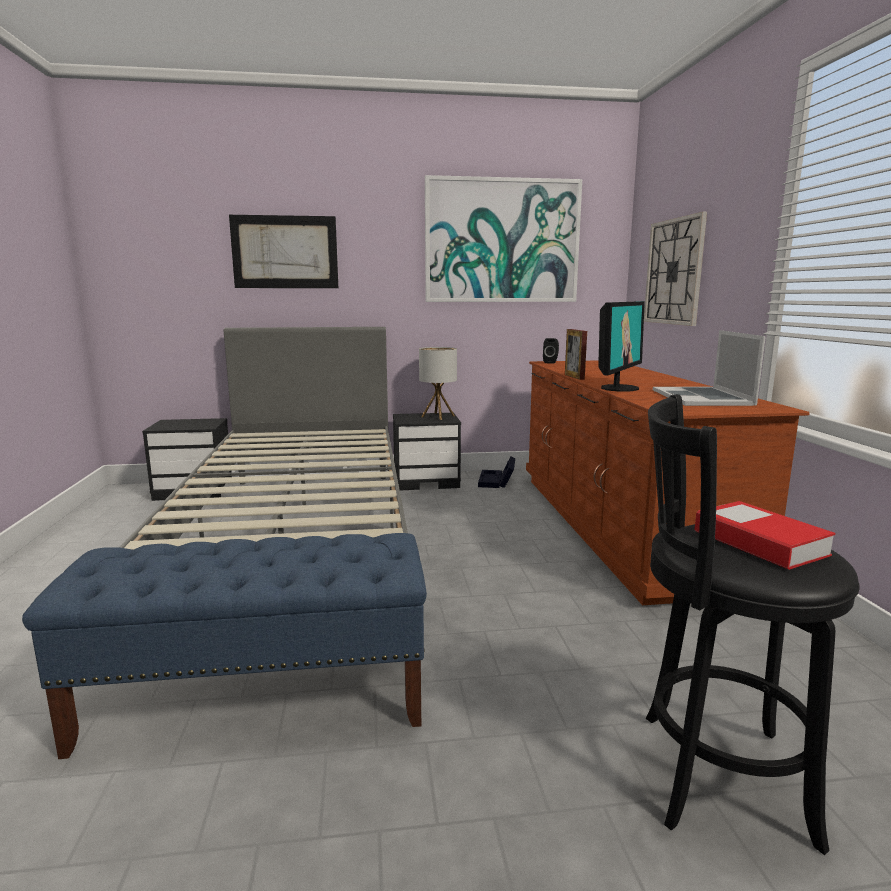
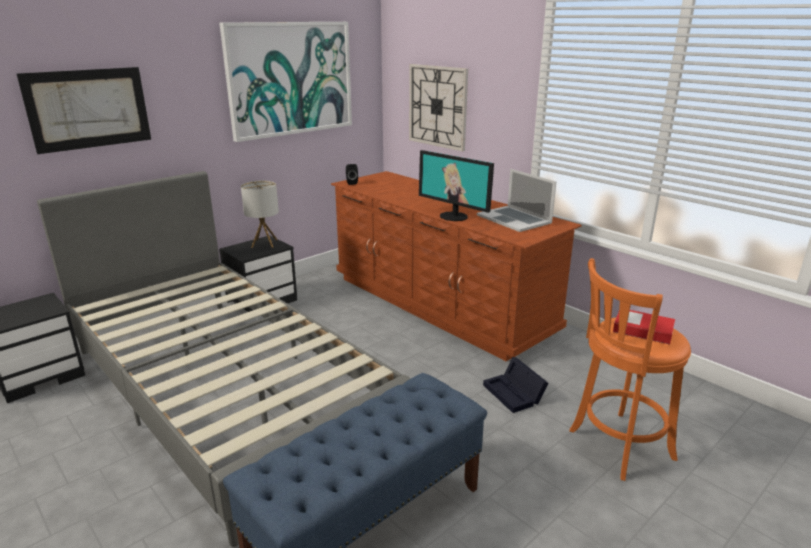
camera: 35 degrees left, 10 degrees up
black storage box [478,456,515,488] -> black storage box moved to [483,357,548,413]
picture frame [565,329,587,380] -> none
monitor [598,301,645,392] -> monitor turned 135 degrees clockwise [419,150,494,221]
black stool [646,394,860,855] -> orange stool [569,258,691,481]

